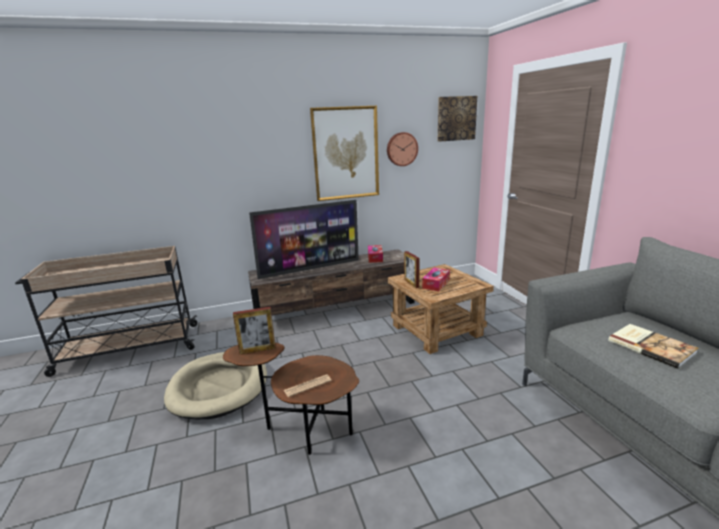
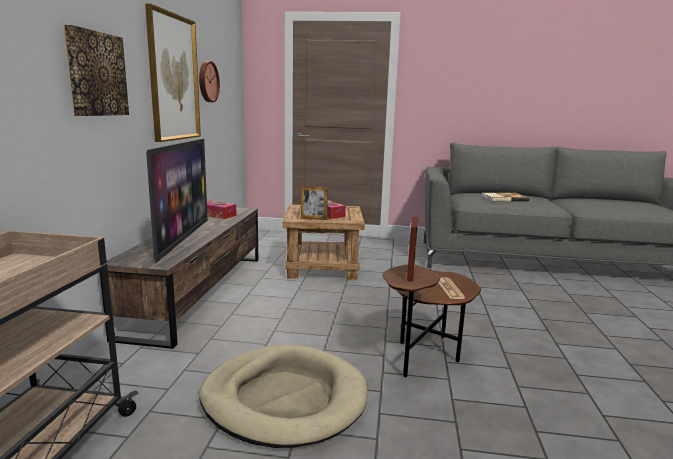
camera: 65 degrees left, 5 degrees down
picture [438,96,477,142] -> picture moved to [64,25,129,116]

